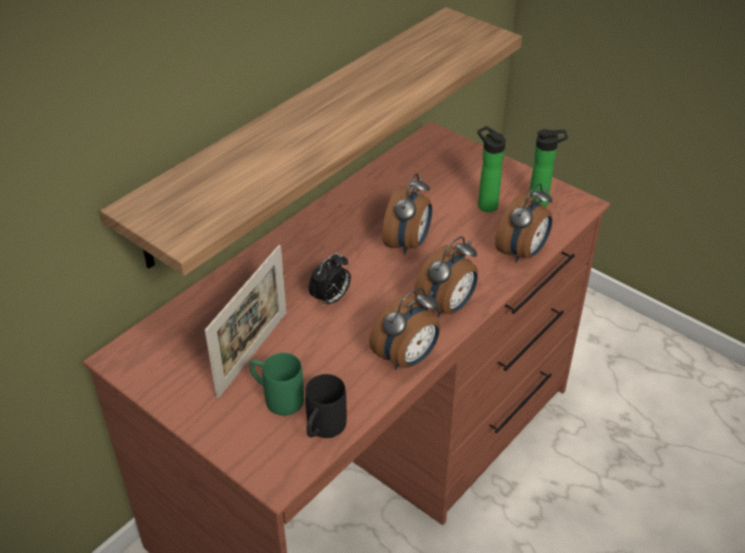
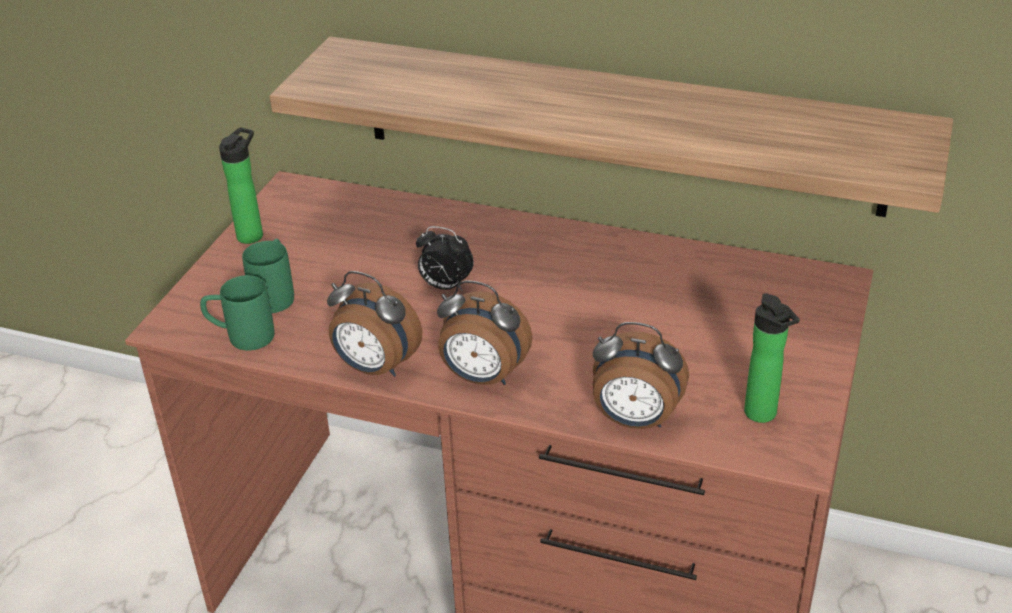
camera: 70 degrees right, 5 degrees down
picture frame [205,245,287,398] -> none
black mug [305,374,347,438] -> green mug [200,275,275,351]
alarm clock [382,173,432,255] -> none
bottle [477,126,505,212] -> bottle moved to [219,127,263,244]

